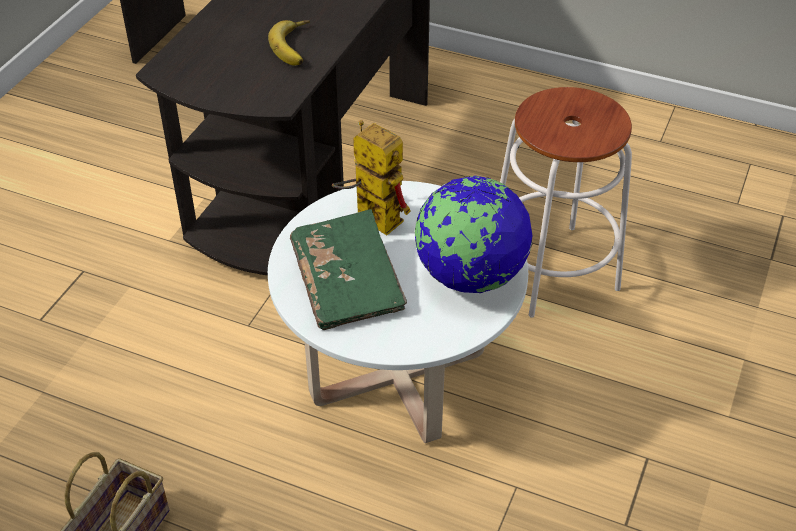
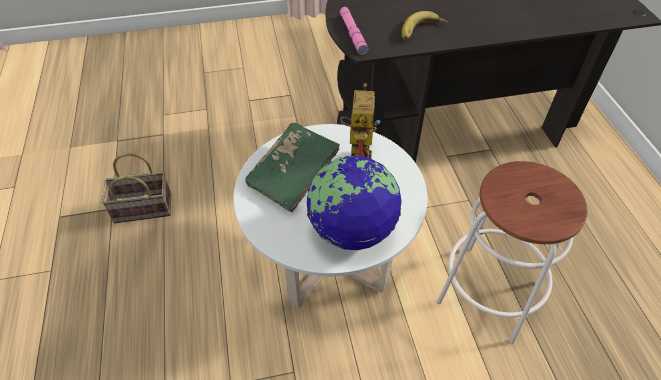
camera: 55 degrees right, 5 degrees up
none -> pink flashlight [340,7,368,55]

